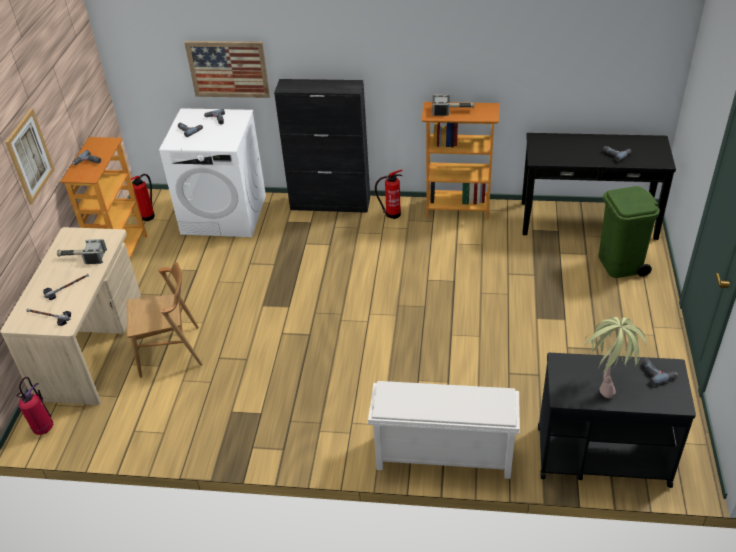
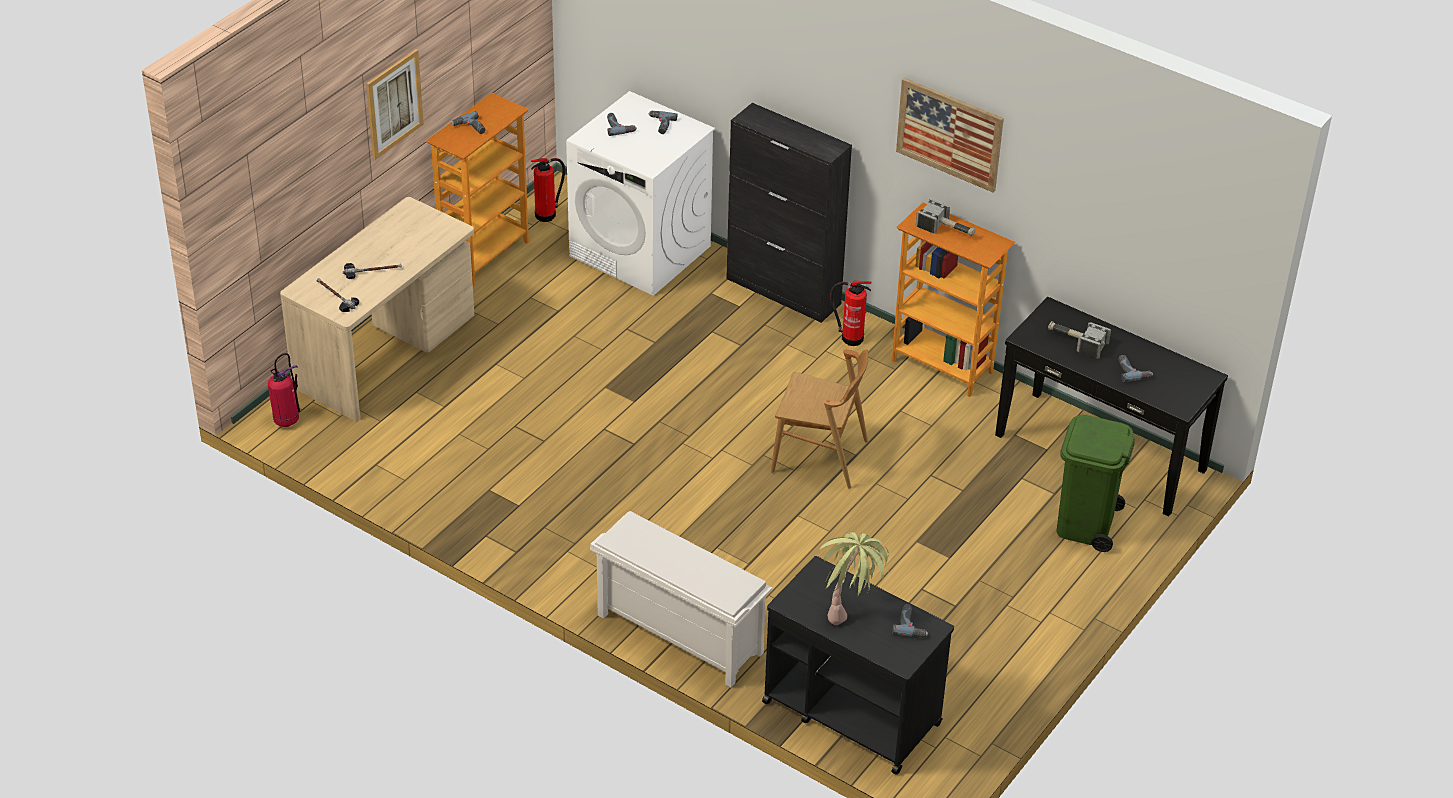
camera: 25 degrees right, 0 degrees up
hammer [57,239,107,264] -> hammer moved to [1048,321,1111,359]
brown chair [126,262,203,378] -> brown chair moved to [771,349,868,489]
picture [184,41,270,98] -> picture moved to [896,78,1004,193]

